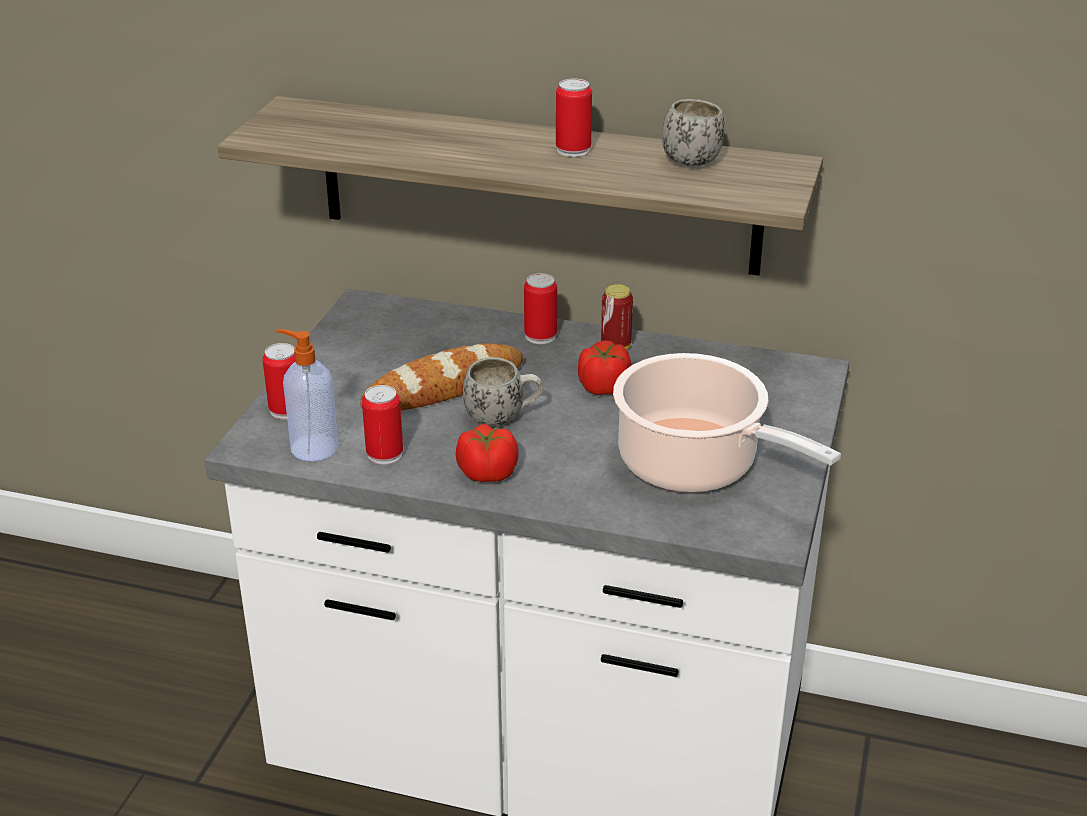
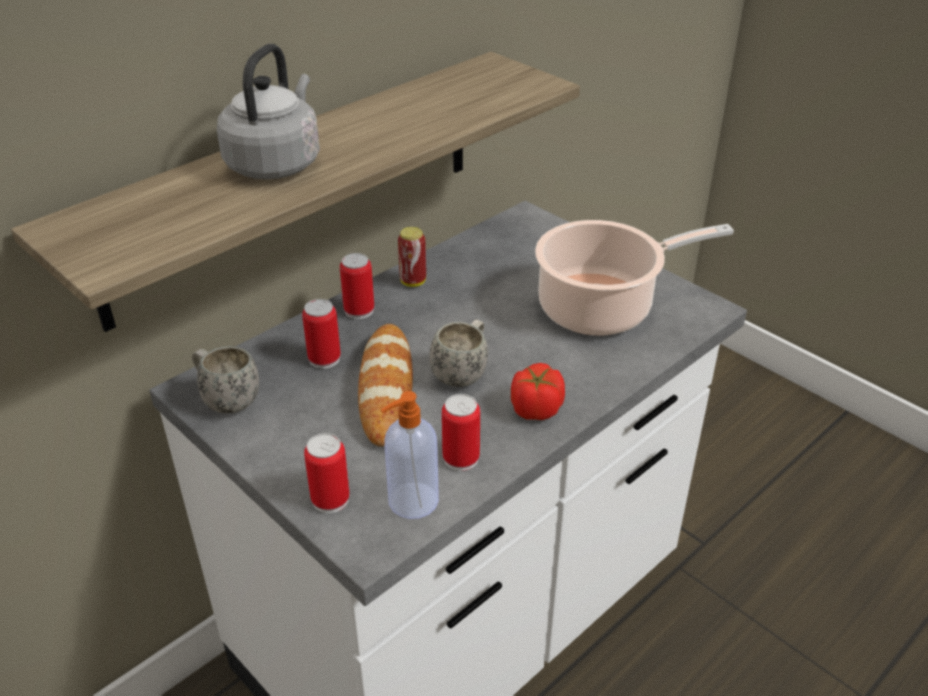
camera: 60 degrees left, 5 degrees up
can [556,79,592,157] -> can moved to [302,299,341,369]
tomato [578,340,631,395] -> none
white mug [662,99,725,167] -> white mug moved to [192,346,259,413]
none -> grey kettle [217,44,320,179]

